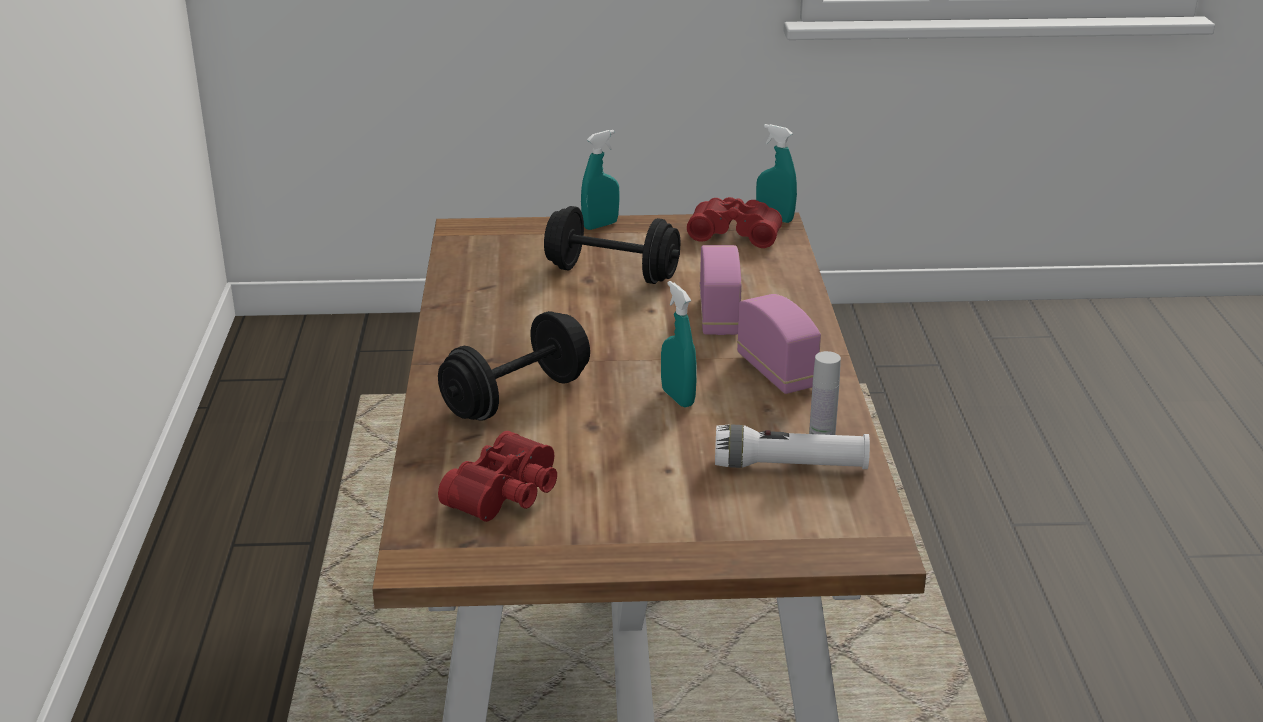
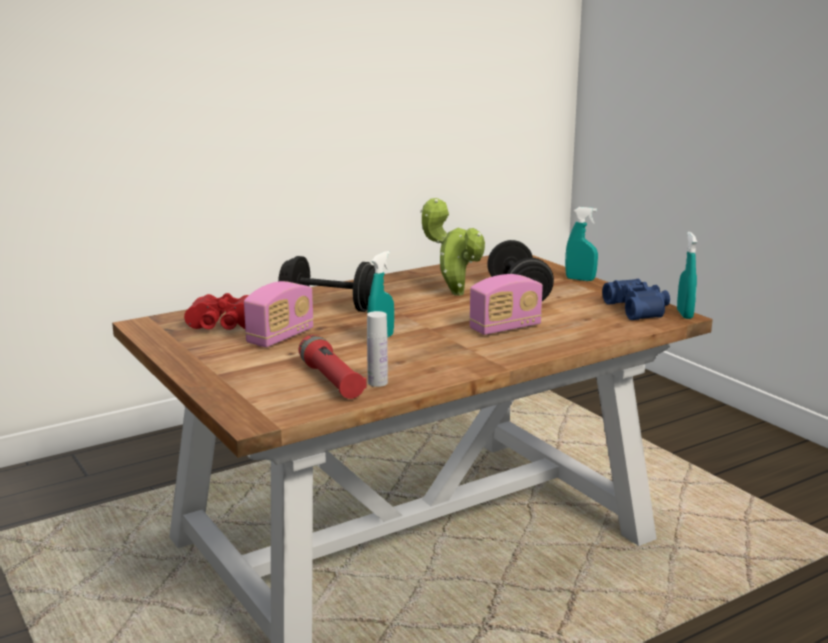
camera: 60 degrees right, 10 degrees down
red binoculars [687,197,782,248] -> blue binoculars [602,279,670,320]
white flashlight [715,424,870,469] -> red flashlight [299,335,366,399]
radio [737,294,821,394] -> radio moved to [244,281,314,347]
none -> potted plant [420,198,485,296]

